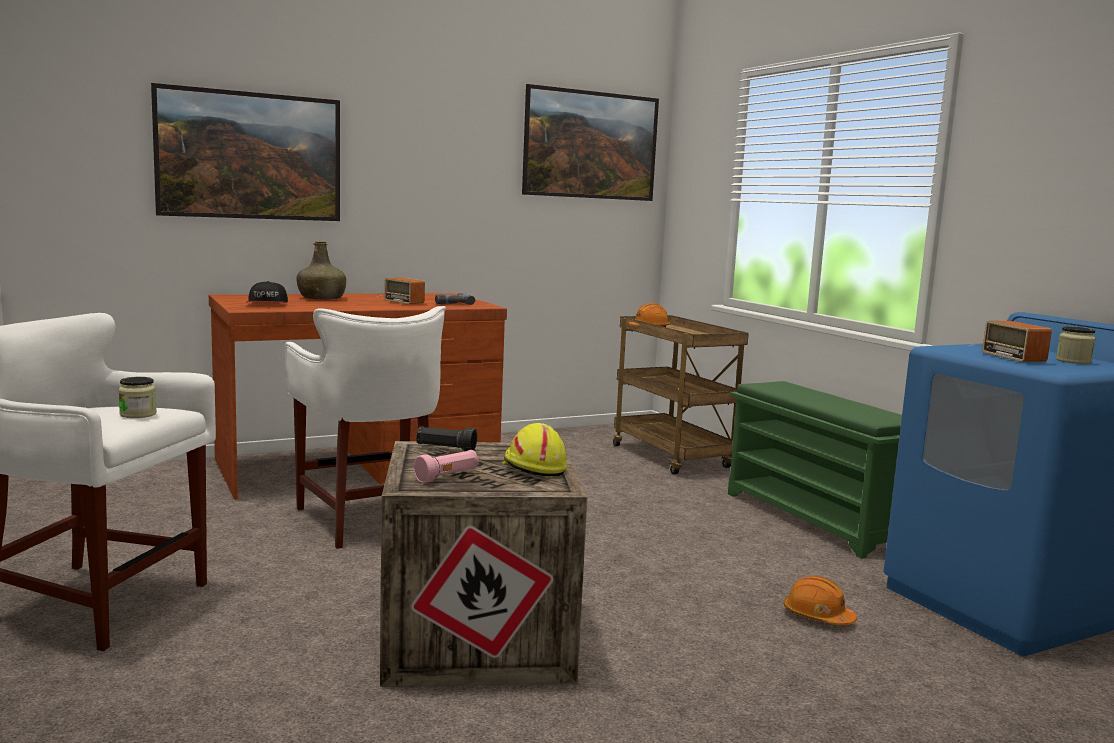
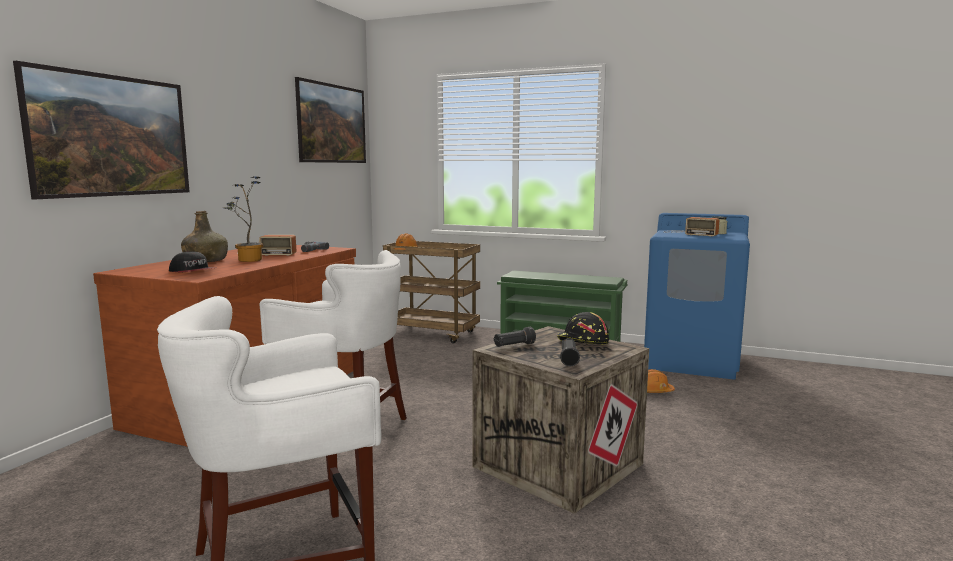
camera: 40 degrees left, 0 degrees up
jar [118,377,157,418] -> none
pink flashlight [414,450,479,483] -> black flashlight [560,338,580,366]
yellow hard hat [502,423,567,477] -> black hard hat [557,312,609,345]
none -> potted plant [222,177,263,262]

